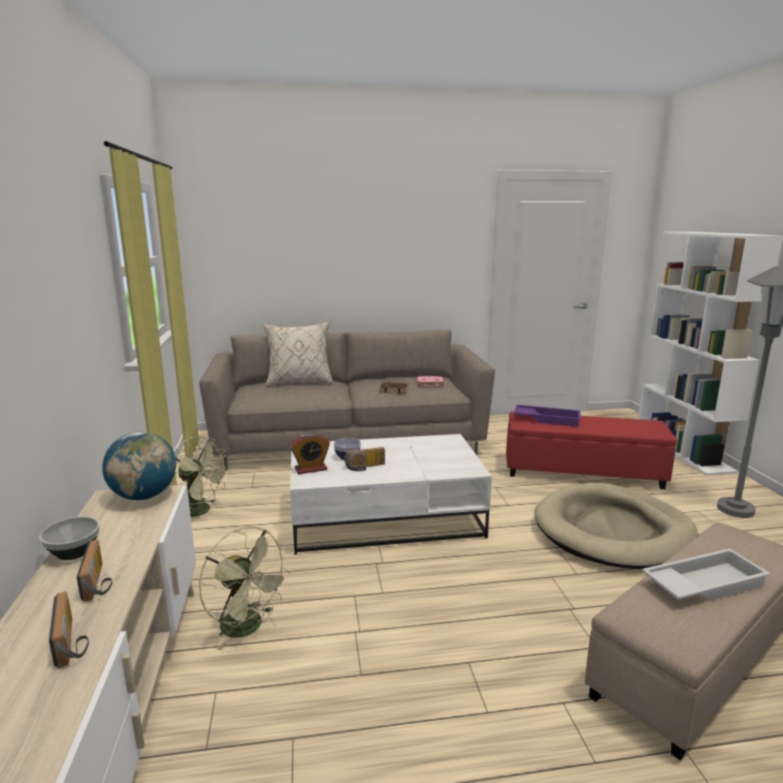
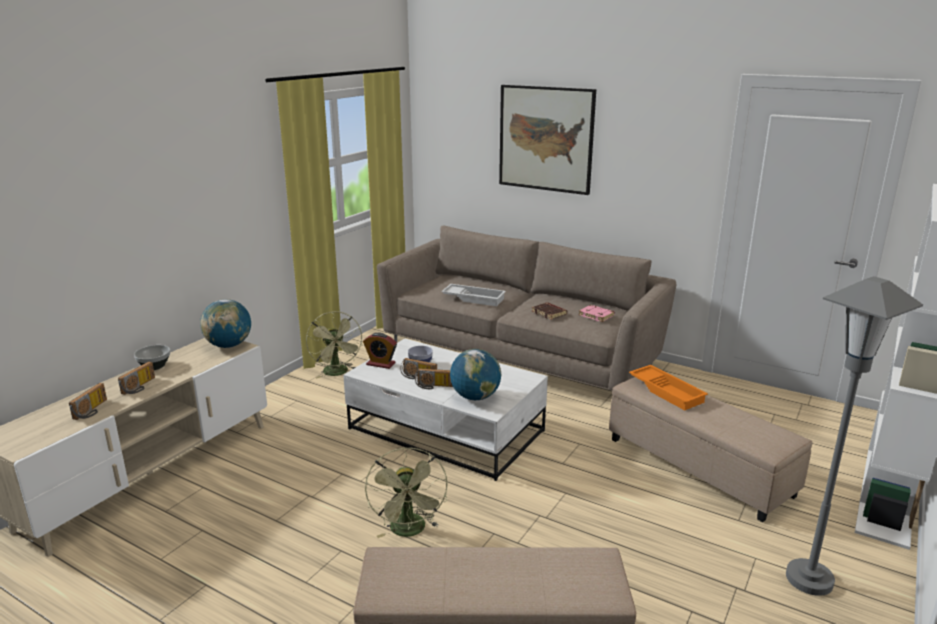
camera: 40 degrees right, 5 degrees up
green fan [199,527,291,650] -> green fan moved to [365,448,448,538]
beige pillow [263,322,333,386] -> none
red ottoman [506,411,677,489] -> beige ottoman [609,377,813,522]
purple tray [514,405,581,427] -> orange tray [629,365,708,410]
beige dog bed [534,483,698,569] -> none
white tray [642,548,771,600] -> white tray moved to [441,284,506,306]
none -> radio [415,368,453,389]
none -> globe [450,349,501,400]
none -> picture [499,85,596,195]

